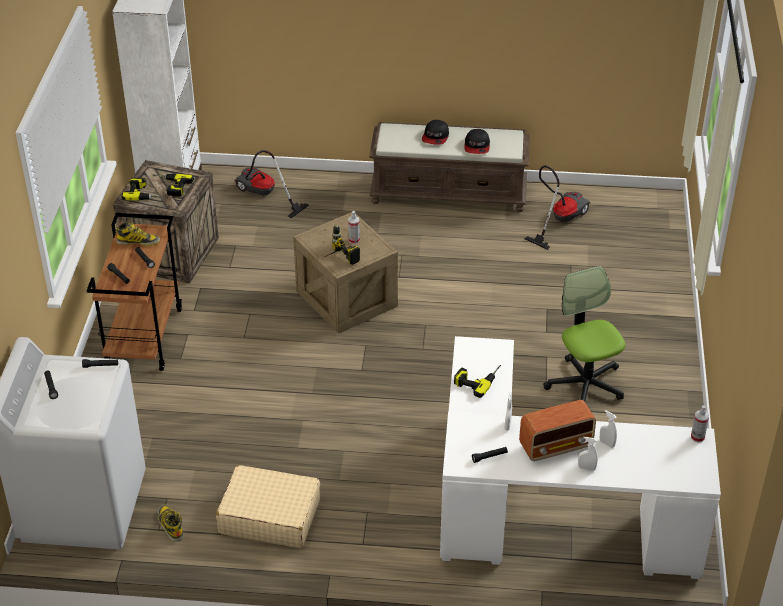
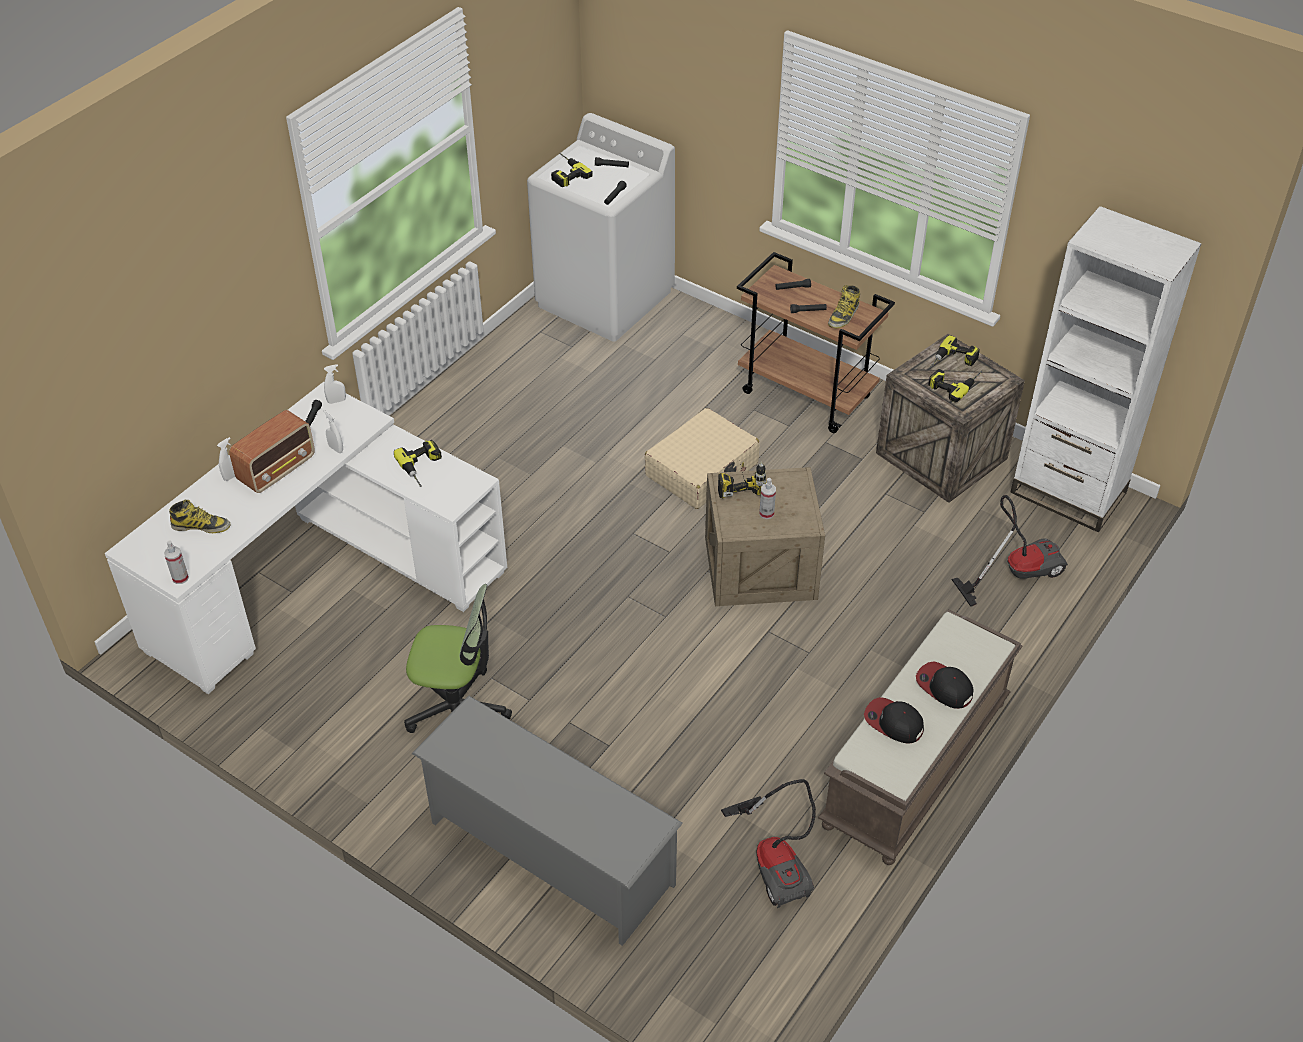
camera: 120 degrees right, 5 degrees up
boot [158,505,184,542] -> boot moved to [169,500,231,533]
beige suitcase [216,465,320,548] -> beige suitcase moved to [644,408,760,509]
radio [519,400,596,461] -> radio turned 150 degrees counterclockwise [229,410,315,493]
white spray bottle [600,410,617,448] -> white spray bottle moved to [324,364,346,404]
none -> grey shoe rack [412,695,683,946]
none -> power drill [551,153,593,187]

